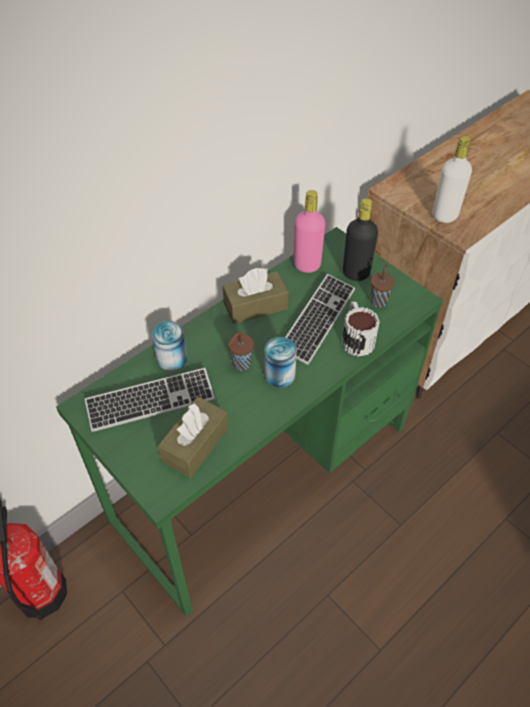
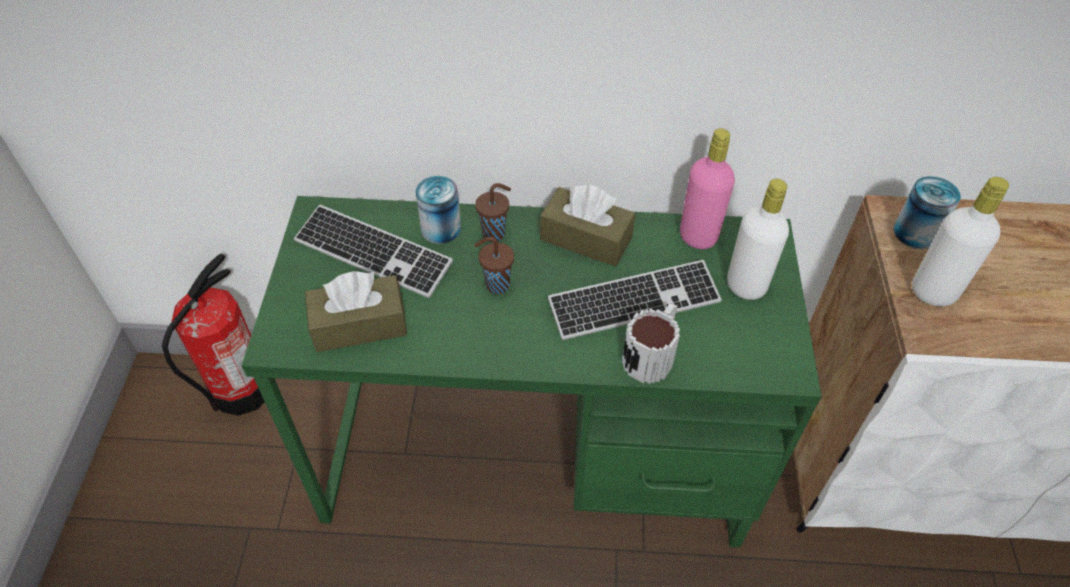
camera: 45 degrees right, 0 degrees up
can [265,337,297,388] -> can moved to [893,176,961,249]
black bottle [343,198,378,281] -> white bottle [727,179,789,300]
brown cup [371,265,395,308] -> brown cup moved to [475,183,511,242]

